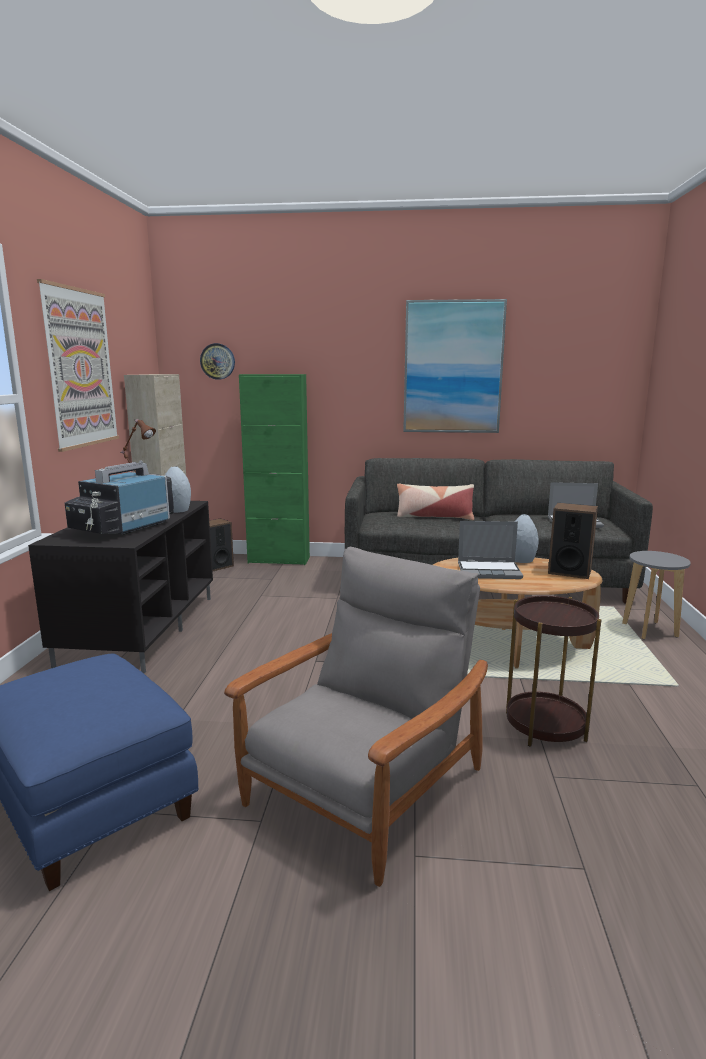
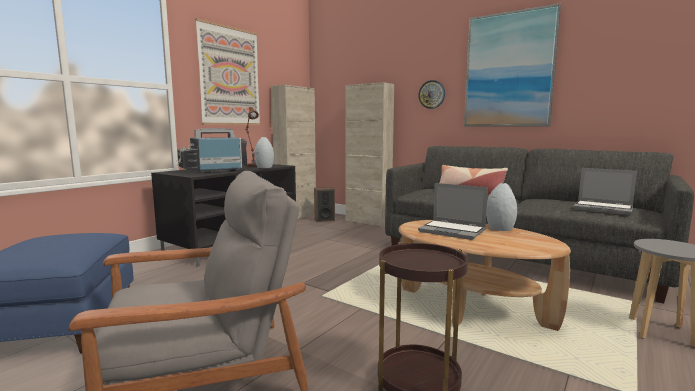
camera: 30 degrees right, 5 degrees down
wall clock [200,343,235,380] -> wall clock moved to [418,80,445,109]
green cabinet [239,374,310,565] -> beige cabinet [345,82,394,227]
speaker [548,503,598,579] -> none

